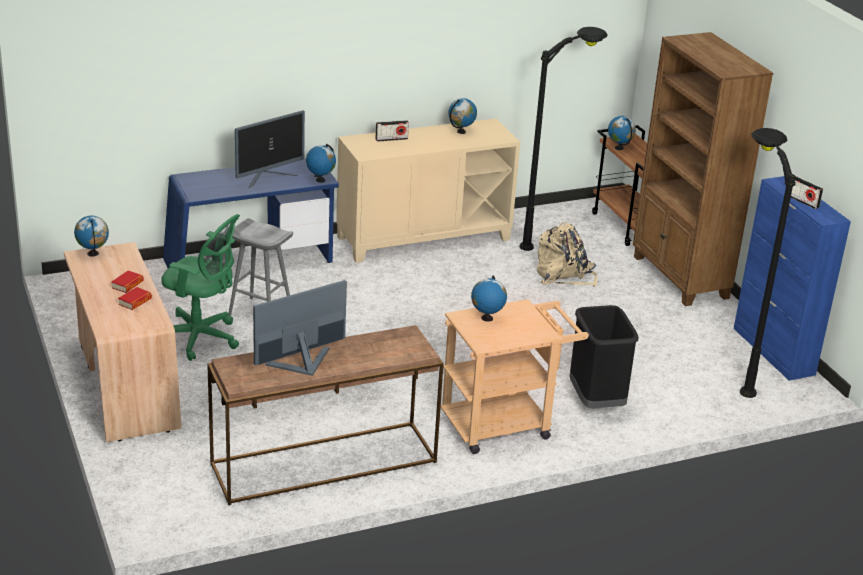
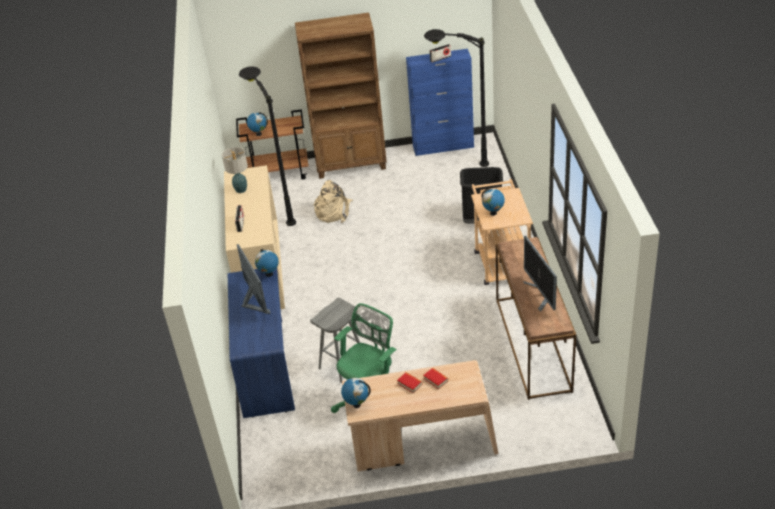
camera: 70 degrees left, 10 degrees up
globe [449,98,477,134] -> table lamp [222,147,248,193]

